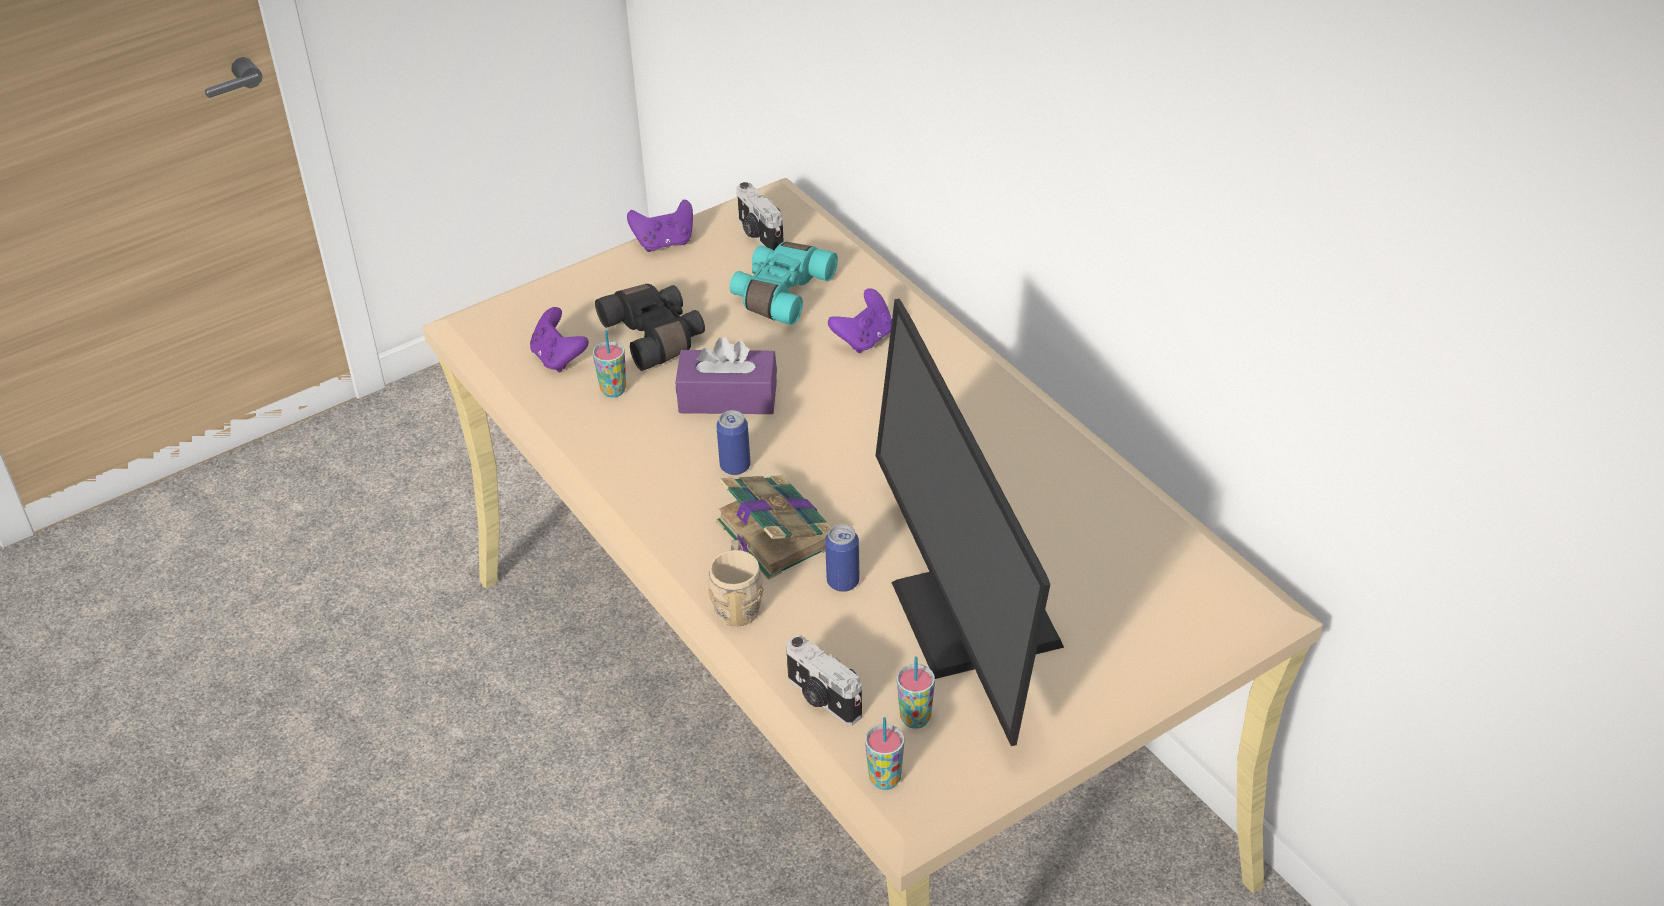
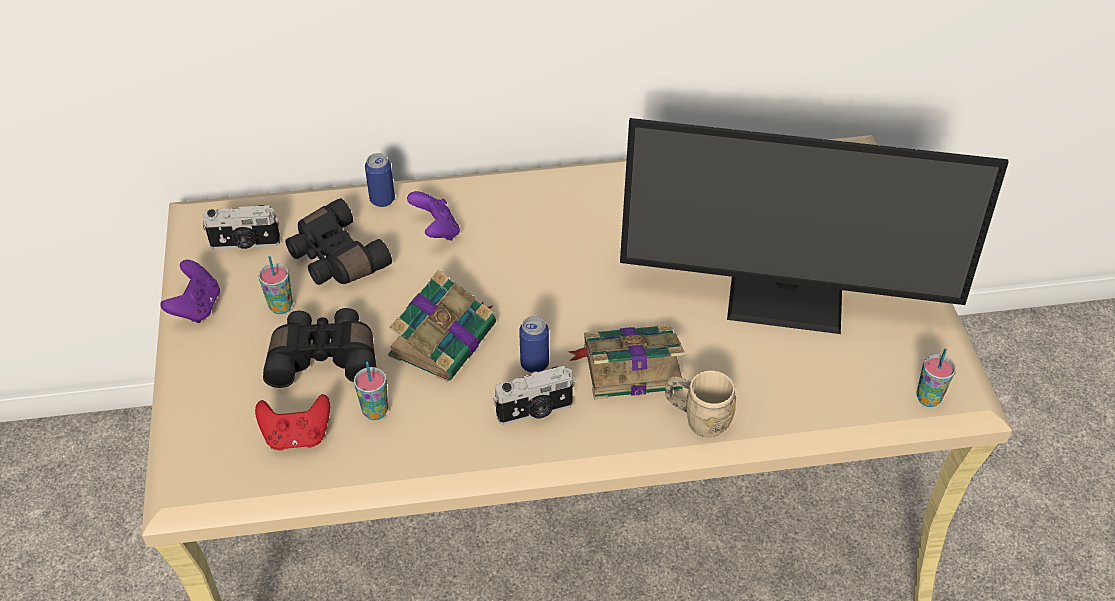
camera: 65 degrees left, 5 degrees up
purple game controller [530,307,589,373] -> red game controller [255,394,330,451]
purple tissue box [676,337,777,414] -> book [388,269,496,382]
turquoise binoculars [730,242,838,325] -> black binoculars [285,198,392,285]
camera [786,635,862,725] -> camera moved to [493,366,575,425]
can [825,524,860,592] -> can moved to [365,153,395,207]
cup [897,656,935,729] -> cup moved to [258,256,293,314]

